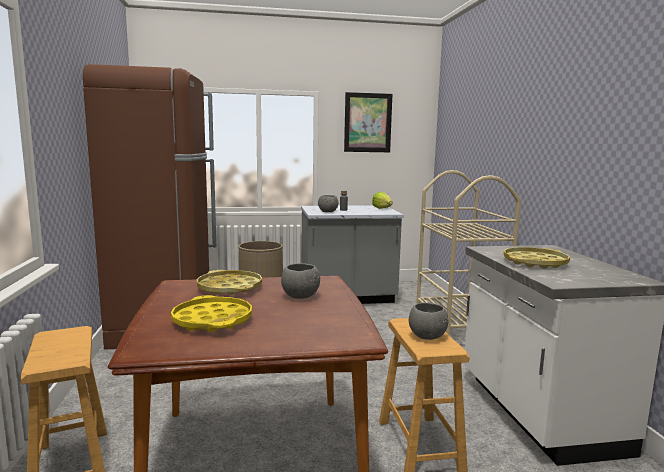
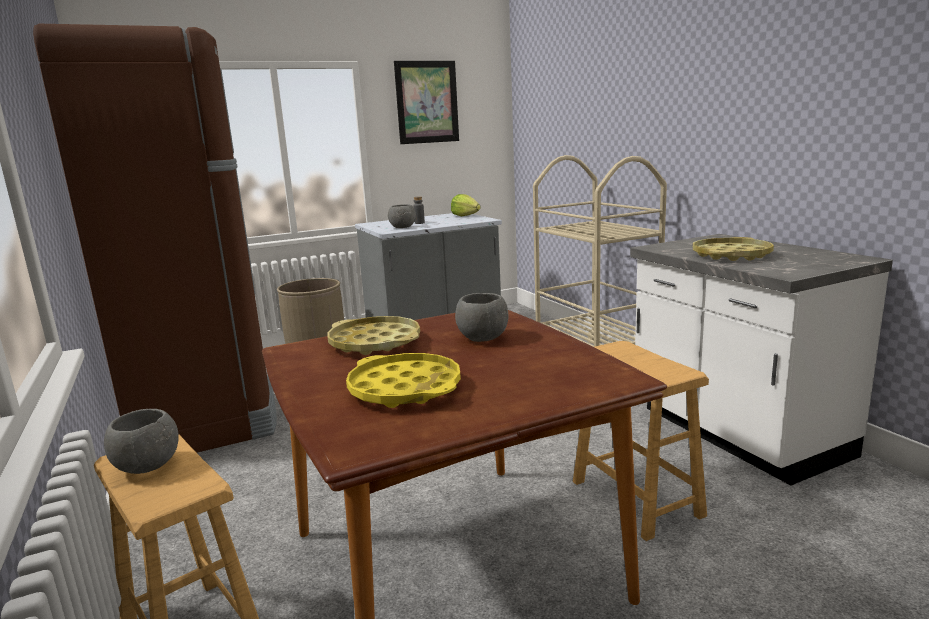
camera: 15 degrees left, 5 degrees up
grey bowl [409,302,448,340] -> grey bowl moved to [104,409,179,474]

